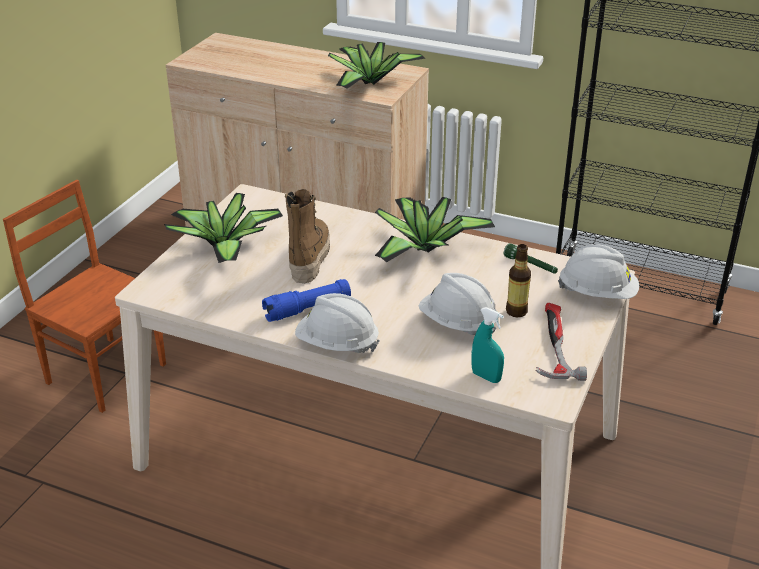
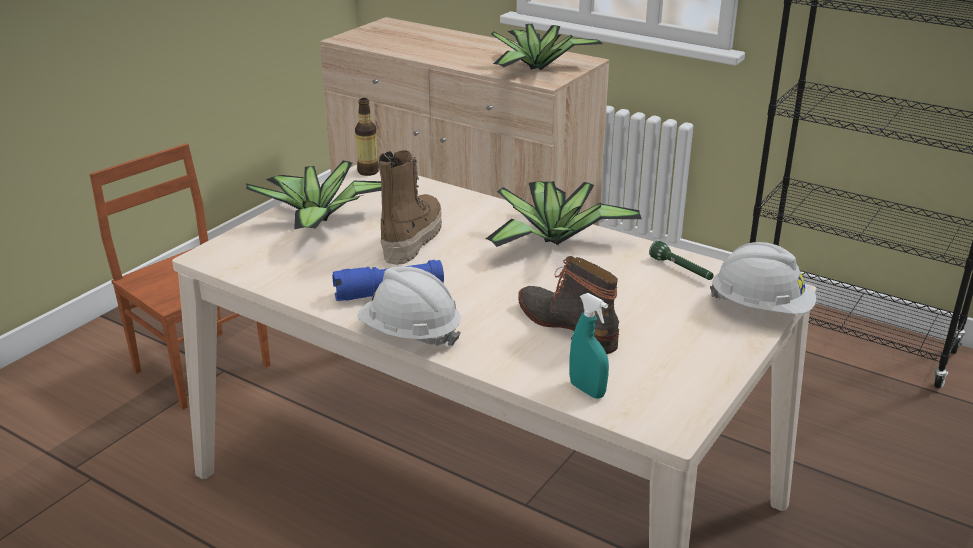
camera: 10 degrees right, 5 degrees down
white hard hat [419,273,496,335] -> boot [518,256,619,354]
bottle [506,244,531,317] -> bottle moved to [355,98,379,176]
hammer [536,303,587,381] -> none

